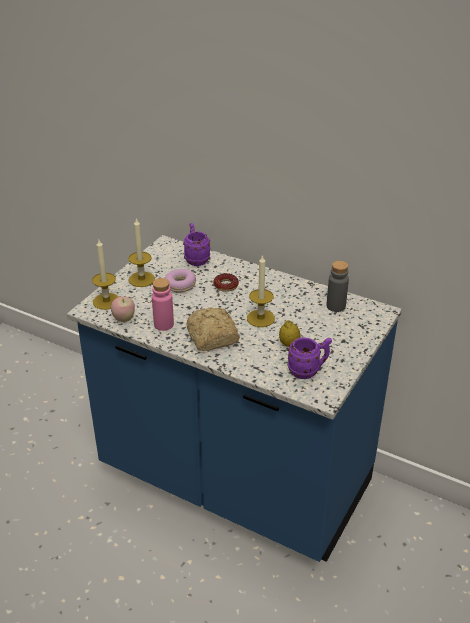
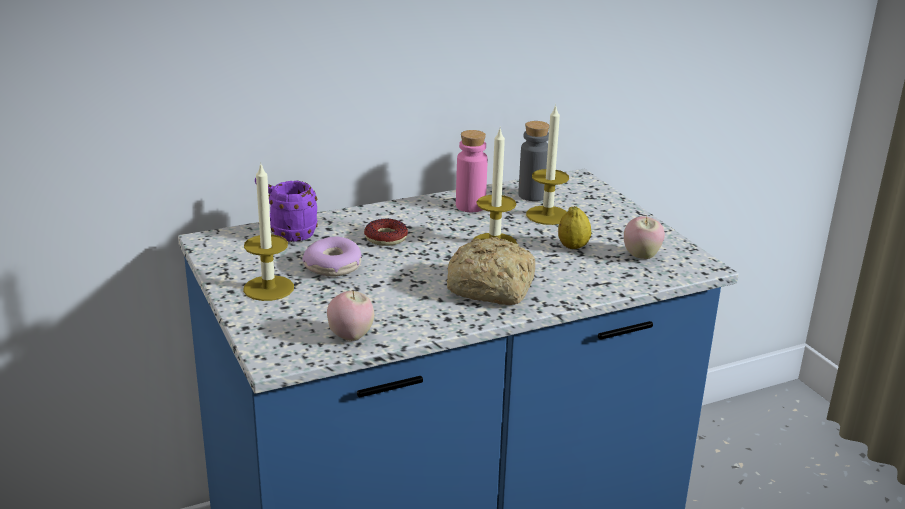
camera: 55 degrees left, 10 degrees down
candle [92,240,119,310] -> candle moved to [526,104,569,225]
pink bottle [152,278,174,331] -> pink bottle moved to [456,130,488,212]
purple mug [287,337,332,379] -> apple [624,216,665,259]

